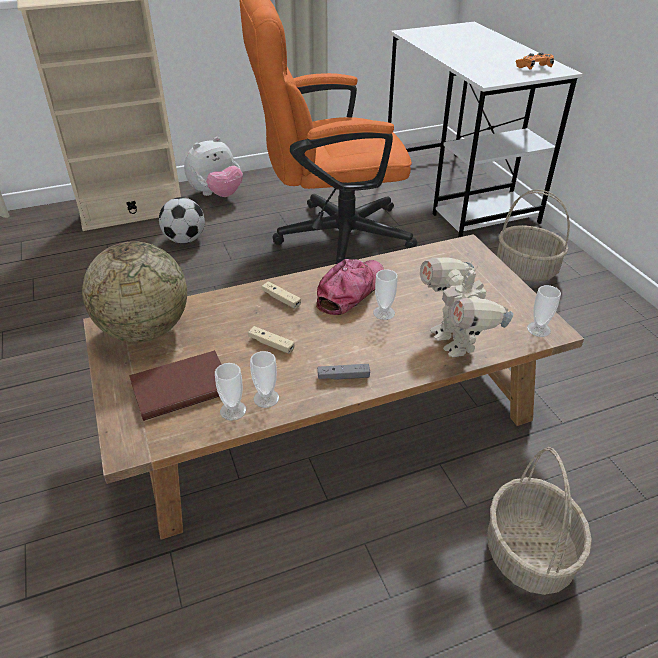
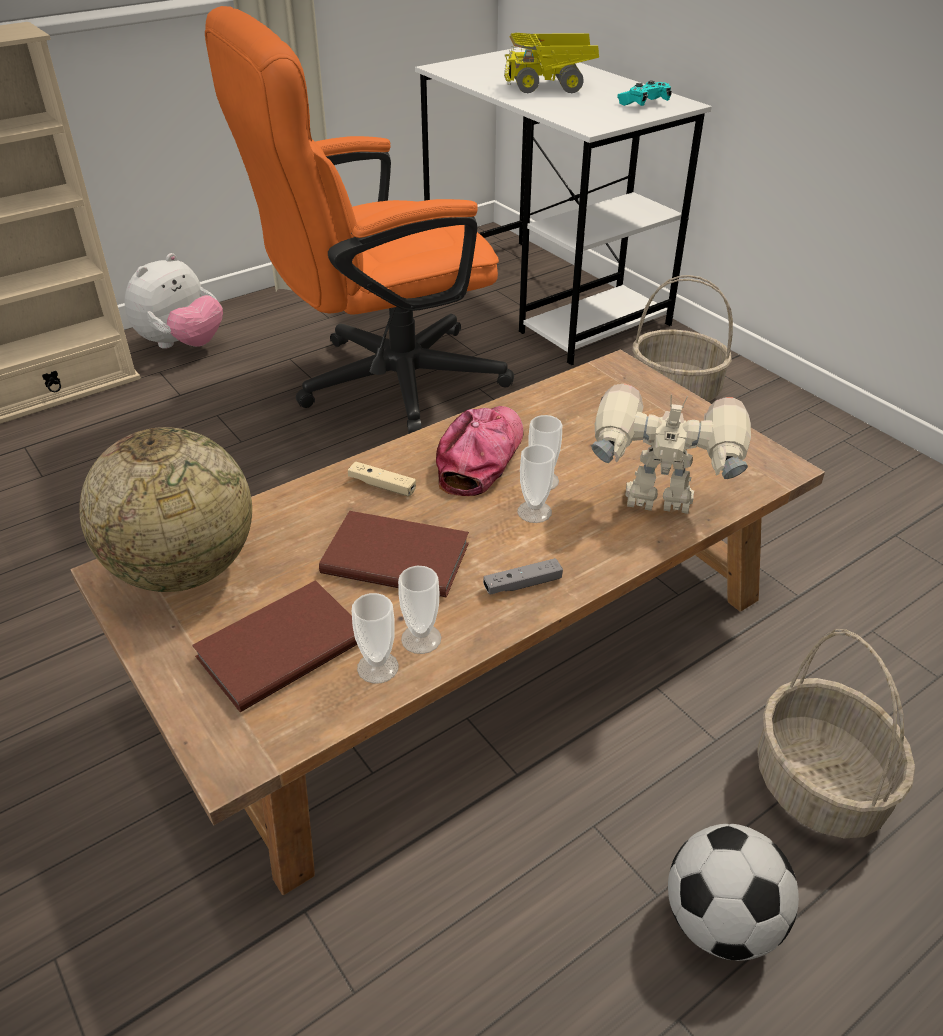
camera: 15 degrees left, 0 degrees up
football [159,197,205,244] -> football moved to [668,824,799,961]
beige game controller [248,326,294,354] -> brown book [319,511,469,597]
toy robot [420,258,514,357] -> toy robot turned 135 degrees clockwise [591,383,751,514]
orange game controller [516,52,554,69] -> turquoise game controller [617,81,672,106]
cup [527,285,561,337] -> cup moved to [517,444,555,523]
none -> toy truck [504,33,599,94]

